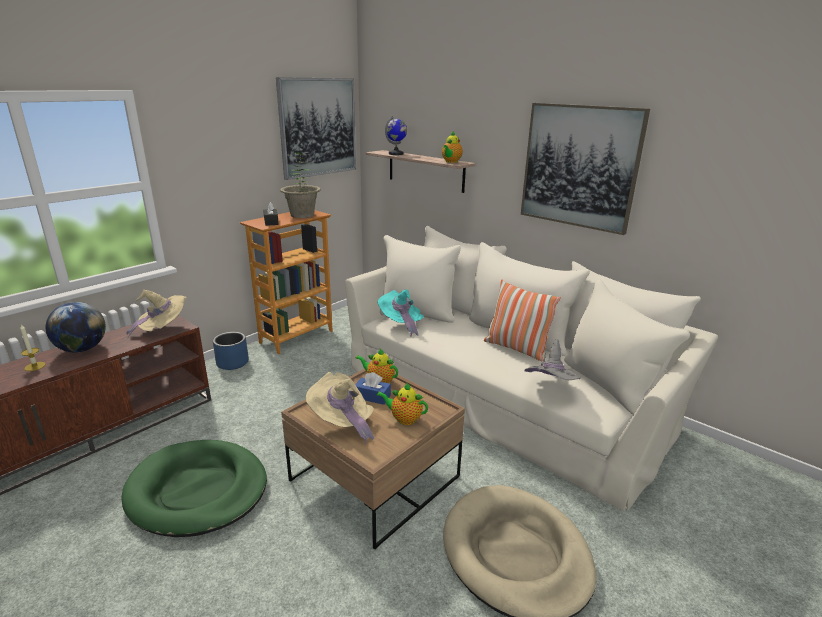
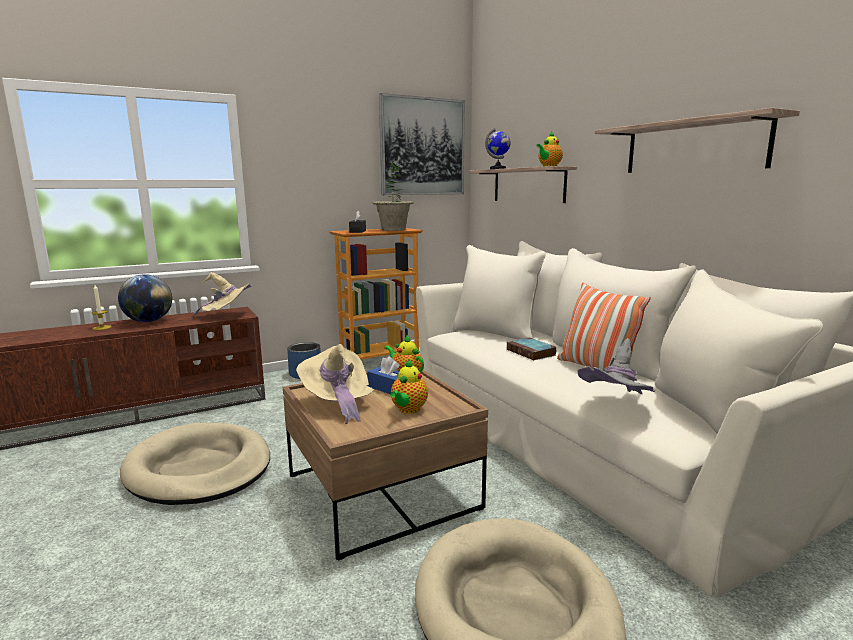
camera: 20 degrees right, 10 degrees down
green dog bed [121,440,267,537] -> beige dog bed [120,423,270,505]
teapot [376,383,428,425] -> teapot turned 105 degrees counterclockwise [390,359,428,414]
turquoise hat [377,289,424,337] -> none
picture [521,103,650,235] -> shelf [595,108,800,173]
none -> book [507,337,557,360]

